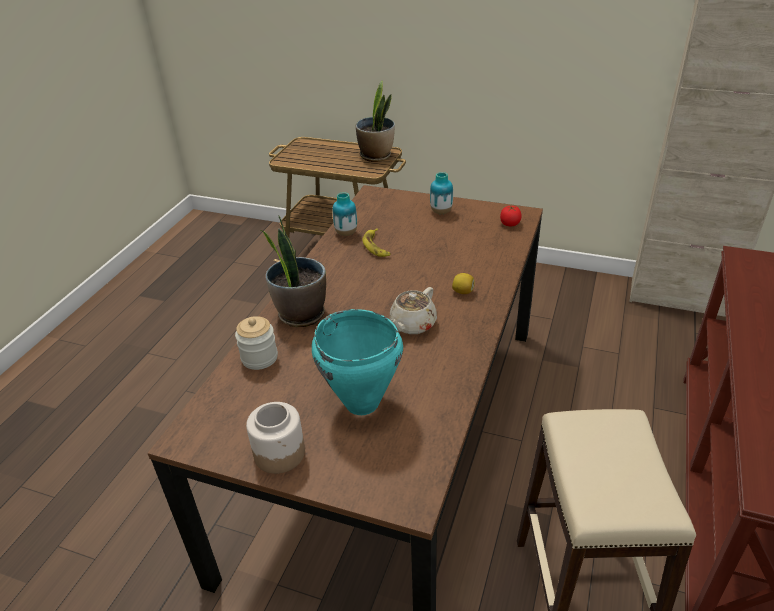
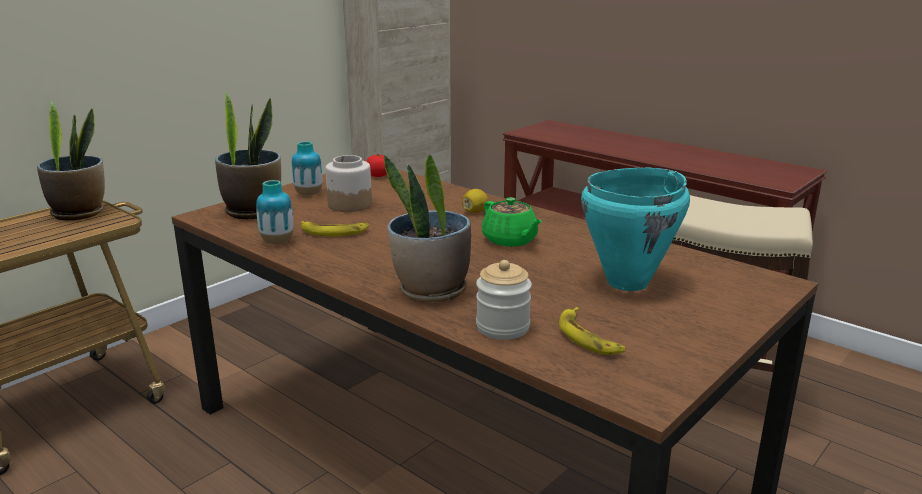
camera: 70 degrees left, 15 degrees down
jar [246,402,305,474] -> jar moved to [325,155,372,212]
beige teapot [390,287,437,334] -> green teapot [482,197,542,247]
none -> potted plant [215,90,281,219]
none -> banana [559,307,625,355]

